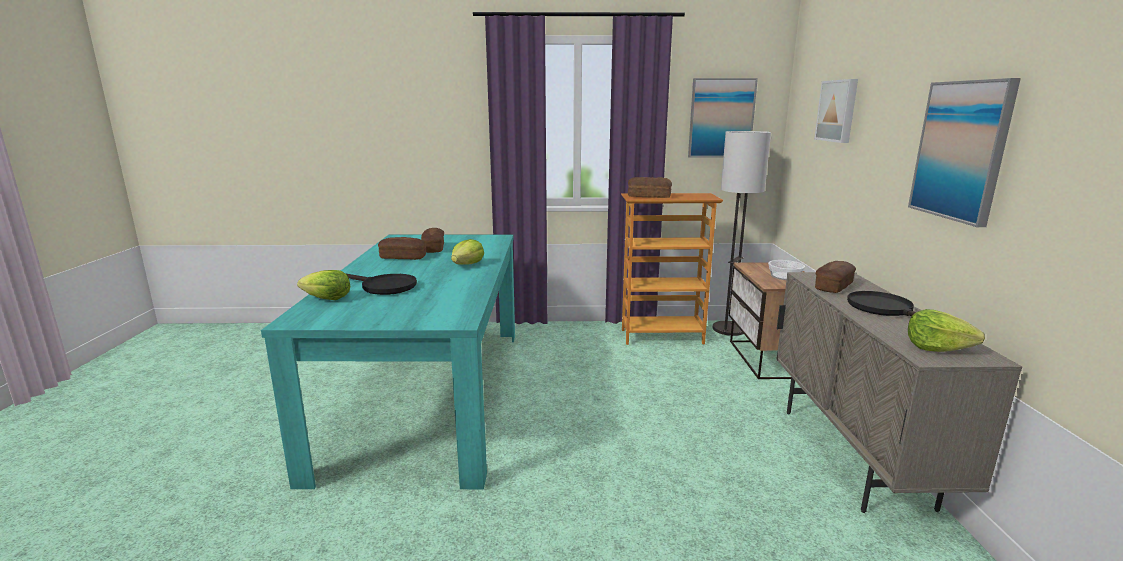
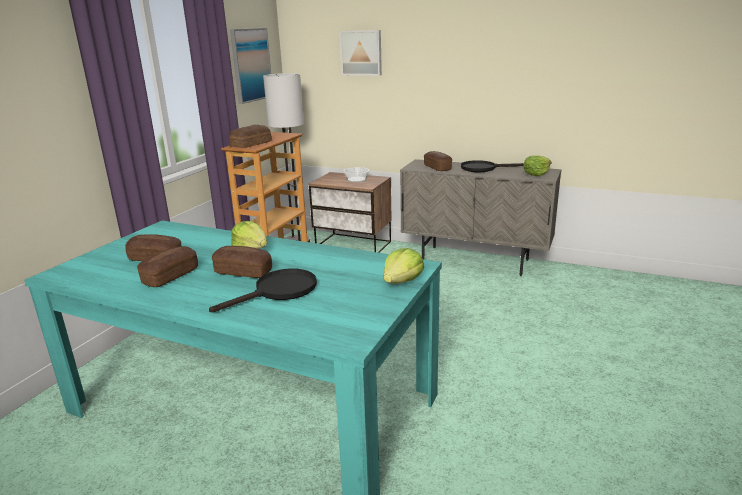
camera: 65 degrees left, 5 degrees up
lettuce [297,270,350,300] -> lettuce moved to [384,248,424,284]
picture [908,78,1021,227] -> none
none -> bread [212,246,272,278]

